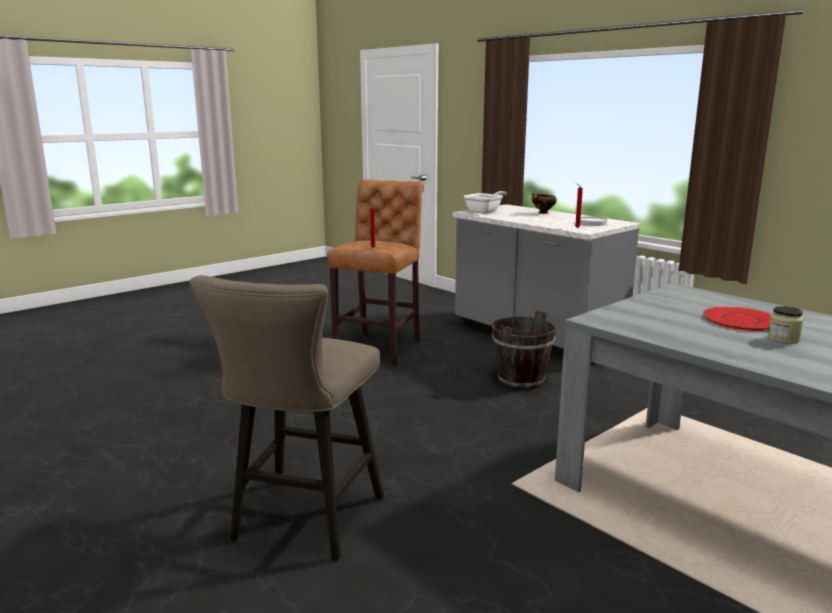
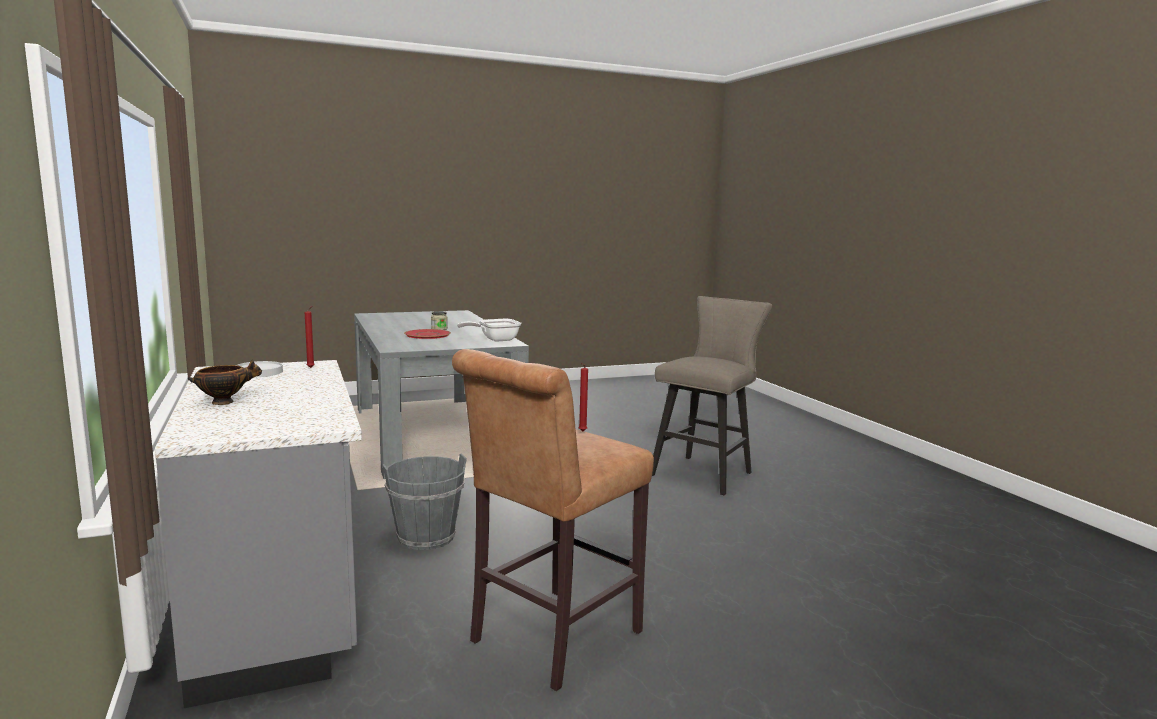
camera: 160 degrees left, 5 degrees down
frying pan [464,191,507,214] -> frying pan moved to [457,319,521,342]
brown bucket [491,311,557,389] -> grey bucket [383,454,467,550]

